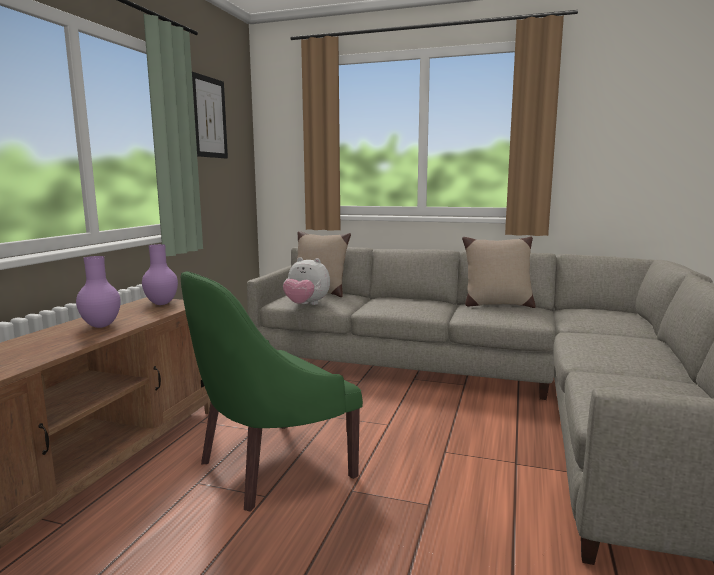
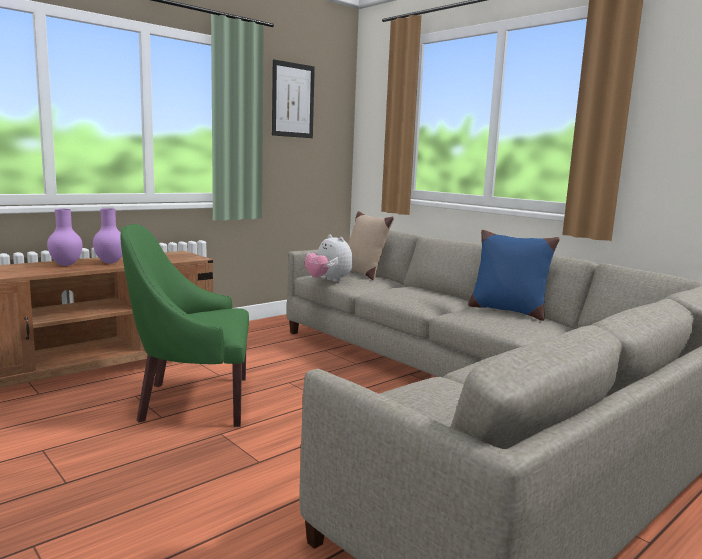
camera: 30 degrees right, 0 degrees up
purple vase [142,244,178,305] -> purple vase moved to [47,209,82,266]
beige pillow [462,236,536,308] -> blue pillow [468,230,559,321]

